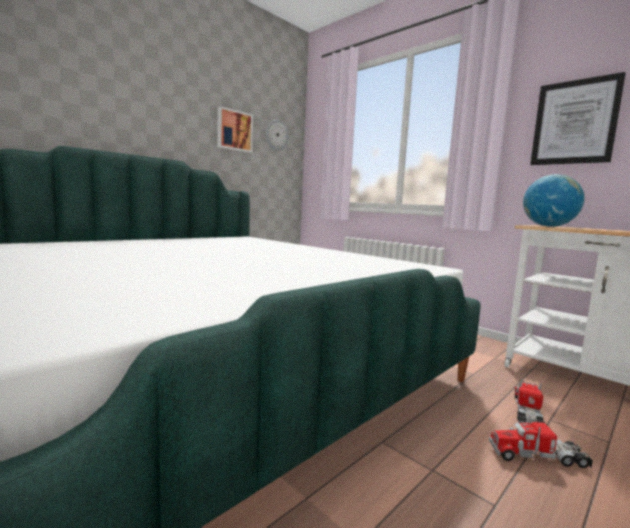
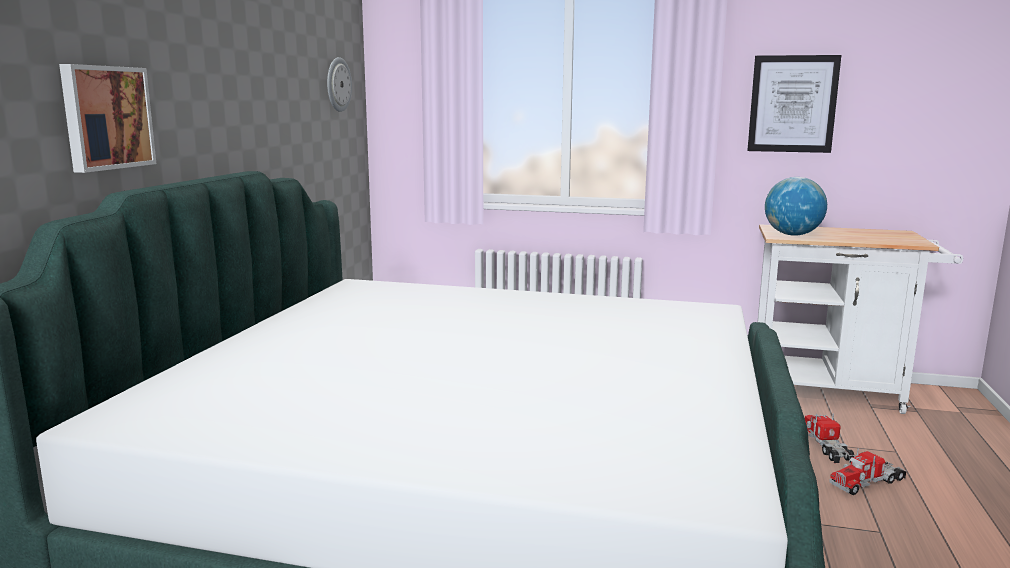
camera: 30 degrees left, 5 degrees up
picture [217,106,253,153] -> picture moved to [59,64,156,173]

